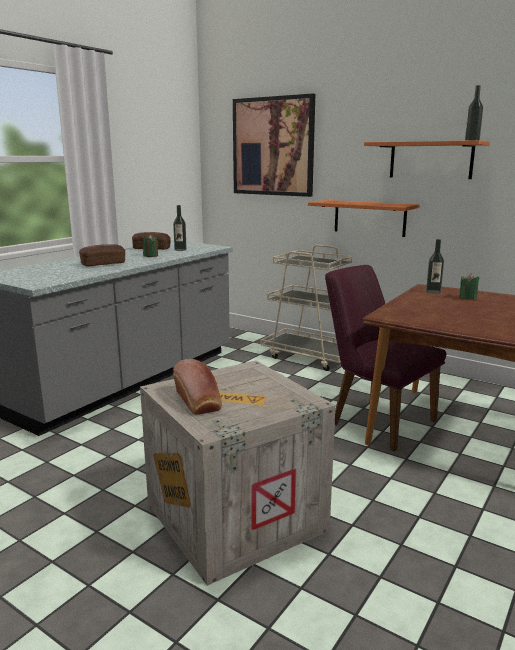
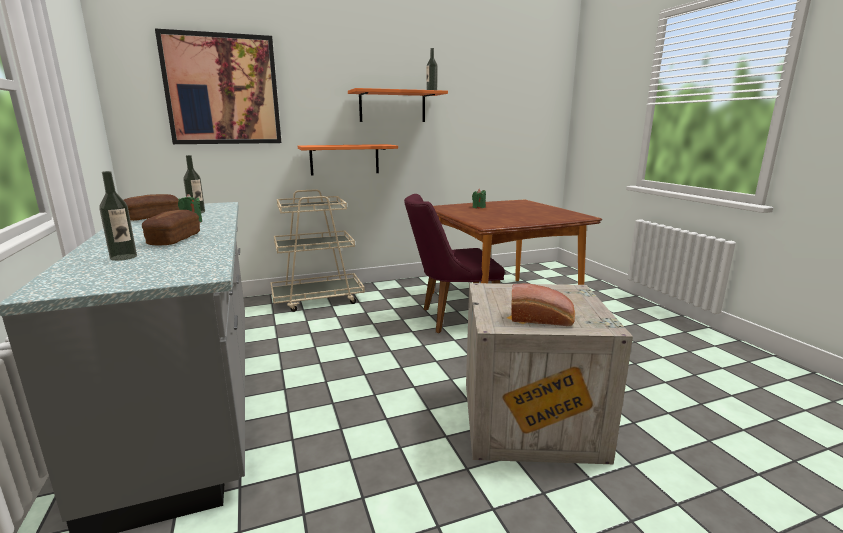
camera: 55 degrees left, 0 degrees up
bottle [426,239,444,294] -> bottle moved to [99,171,137,261]

